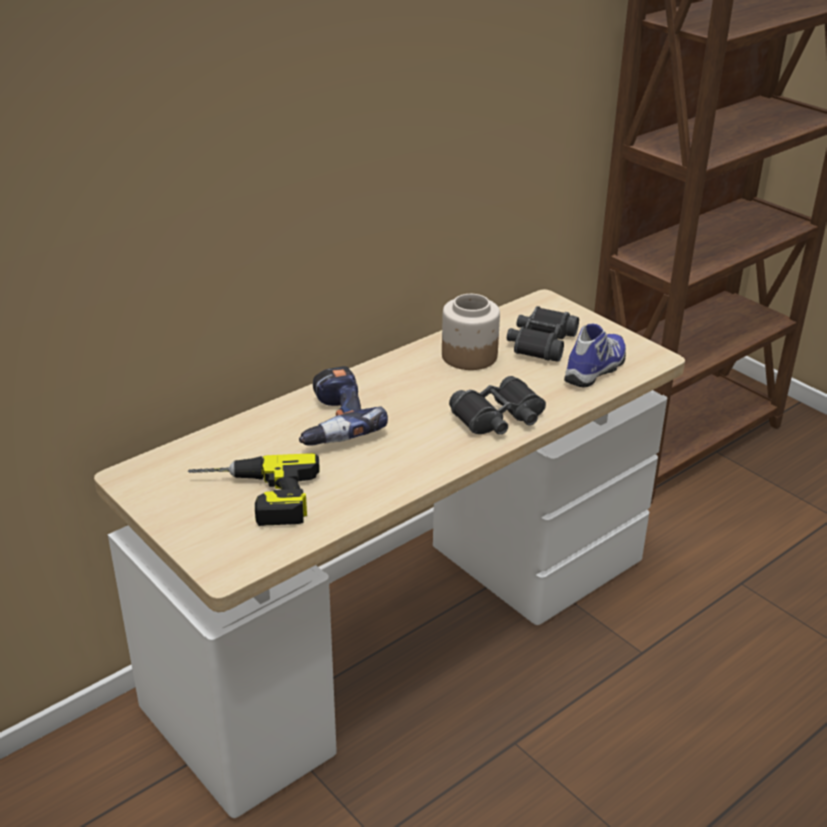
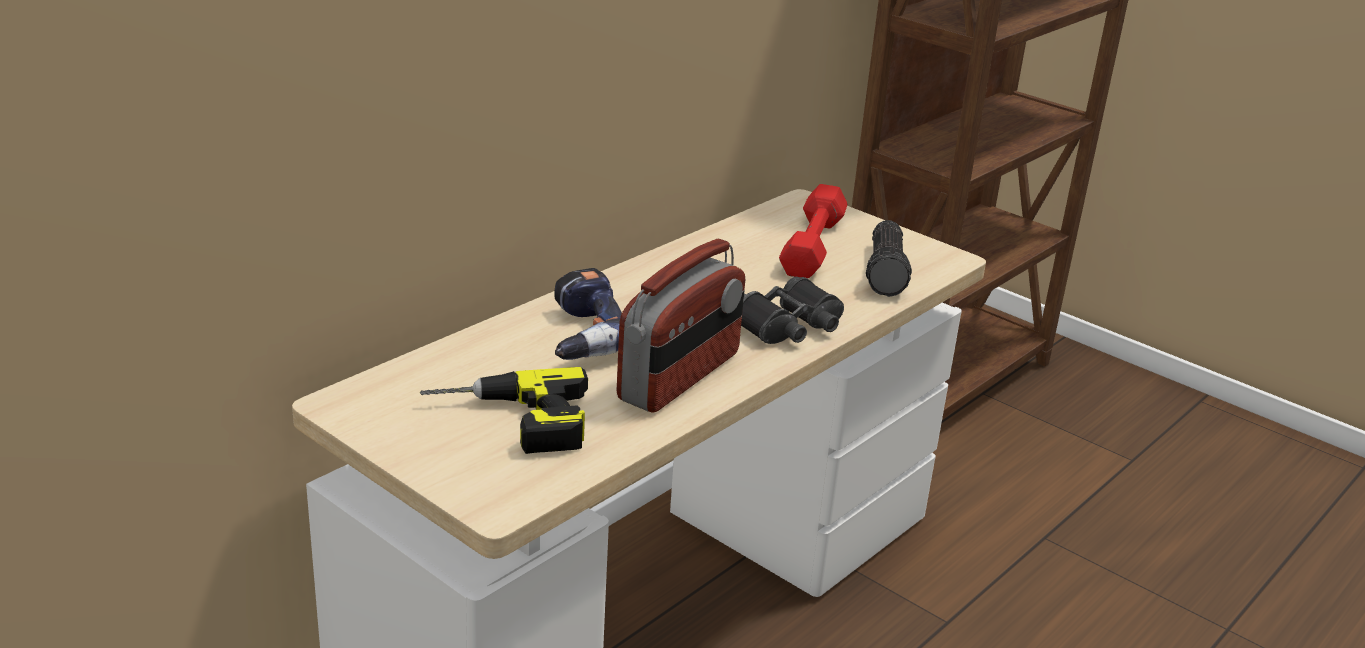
camera: 10 degrees left, 5 degrees down
jar [442,294,500,370] -> none
black binoculars [507,306,579,362] -> red dumbbell [779,184,847,278]
shoe [564,323,626,388] -> flashlight [866,220,912,297]
none -> radio [617,239,745,413]

